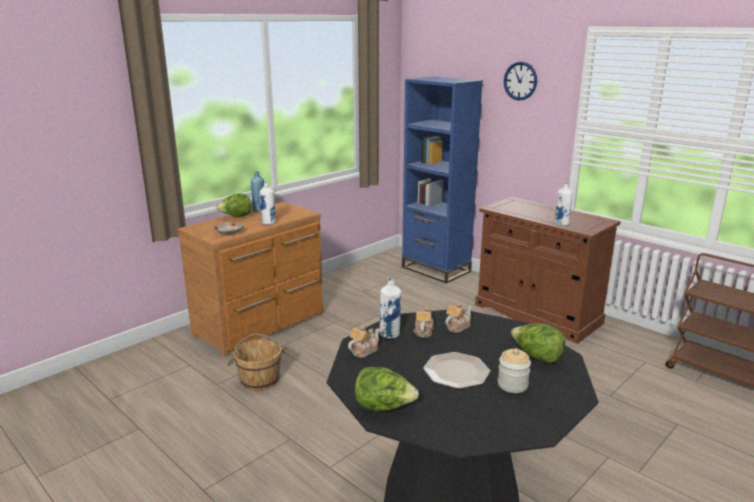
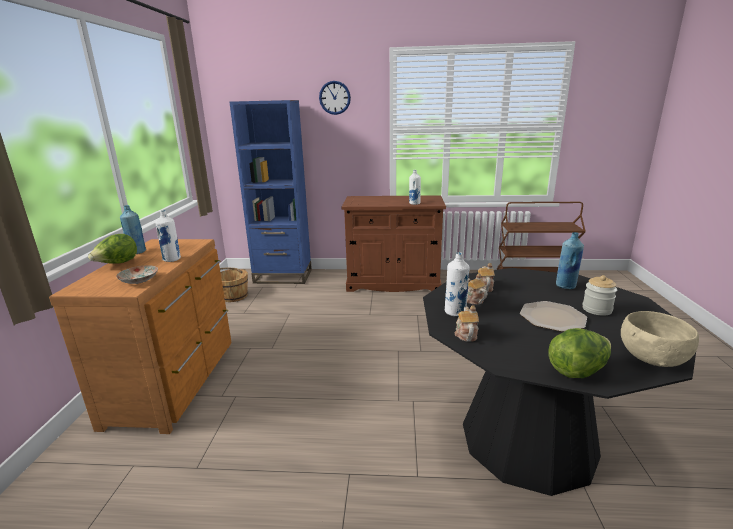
camera: 40 degrees left, 0 degrees up
brown bucket [227,333,289,390] -> brown bucket moved to [220,268,248,302]
lettuce [511,323,565,363] -> blue bottle [556,232,584,289]
none -> beige bowl [621,311,699,367]

